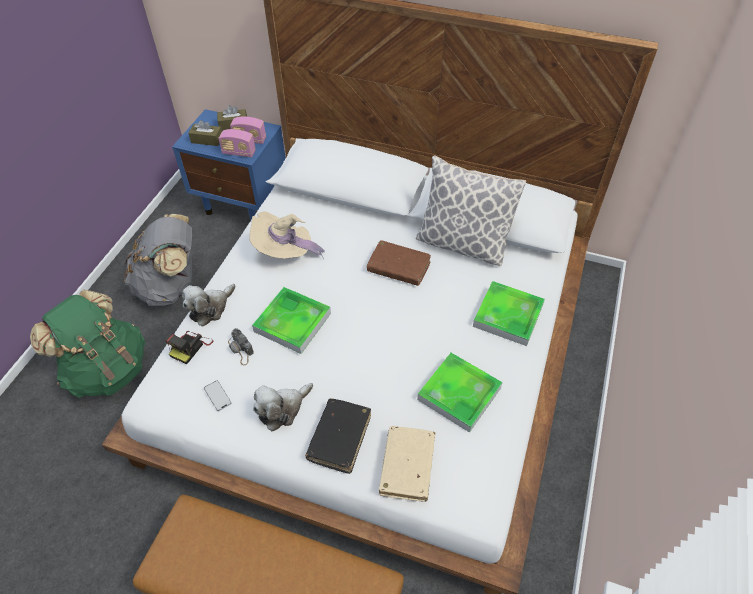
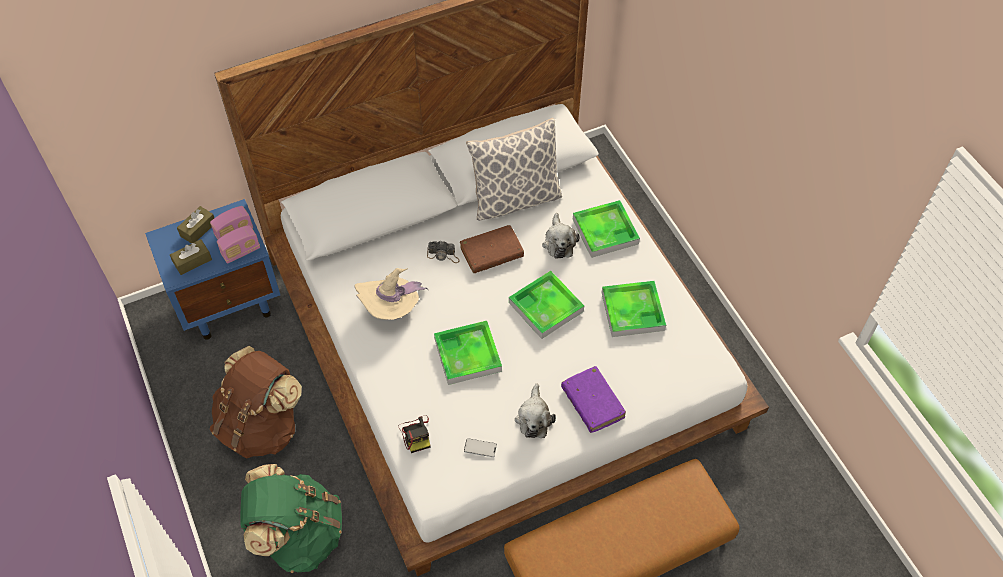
camera: 45 degrees left, 5 degrees up
grey backpack [124,214,192,306] -> brown backpack [210,346,302,458]
plush toy [182,284,236,327] -> plush toy moved to [542,213,580,259]
camera [228,328,254,365] -> camera moved to [427,241,460,263]
black book [305,398,371,474] -> purple book [561,366,626,433]
beige book [379,426,435,502] -> none
none -> tray [509,271,584,339]

